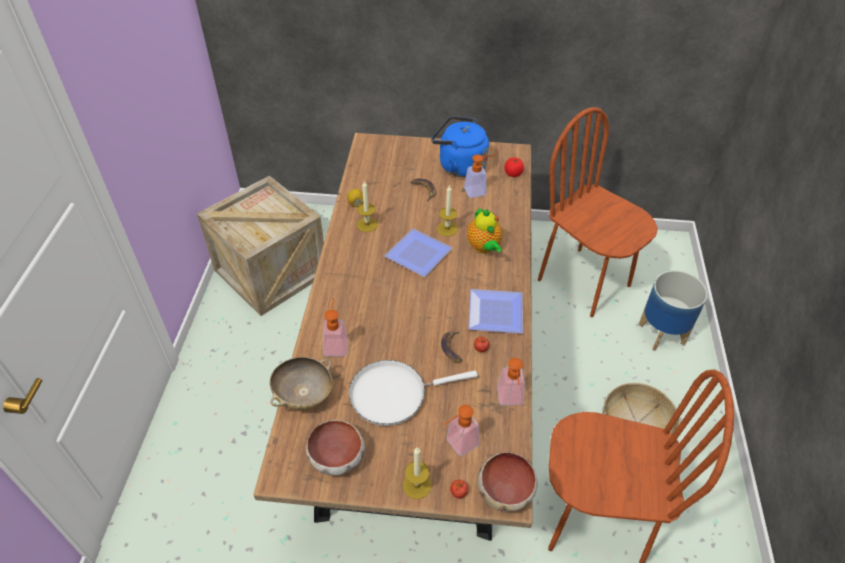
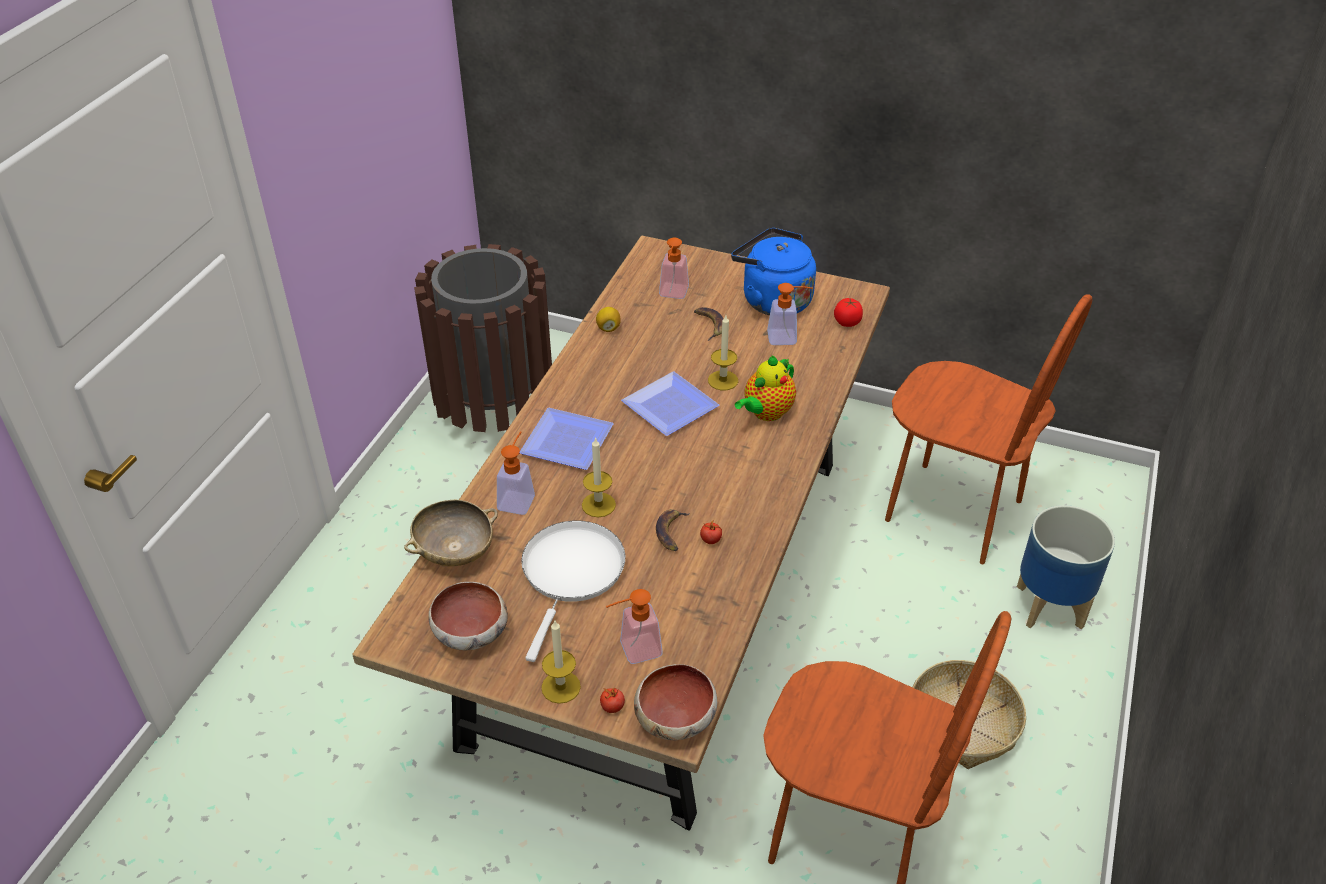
camera: 15 degrees right, 5 degrees down
crate [197,176,324,316] -> brown trash can [414,244,552,432]
white frying pan [349,360,478,426] -> white frying pan turned 105 degrees clockwise [521,521,625,662]
candle [357,181,378,232] -> candle moved to [582,437,616,517]
teapot [467,207,502,253] -> teapot turned 45 degrees clockwise [735,356,796,421]
plate [468,289,523,333] -> plate moved to [520,408,614,470]
soap dispenser [497,358,525,405] -> soap dispenser moved to [659,238,689,299]
brown chair [538,107,658,317] -> brown chair turned 150 degrees clockwise [885,294,1092,564]

